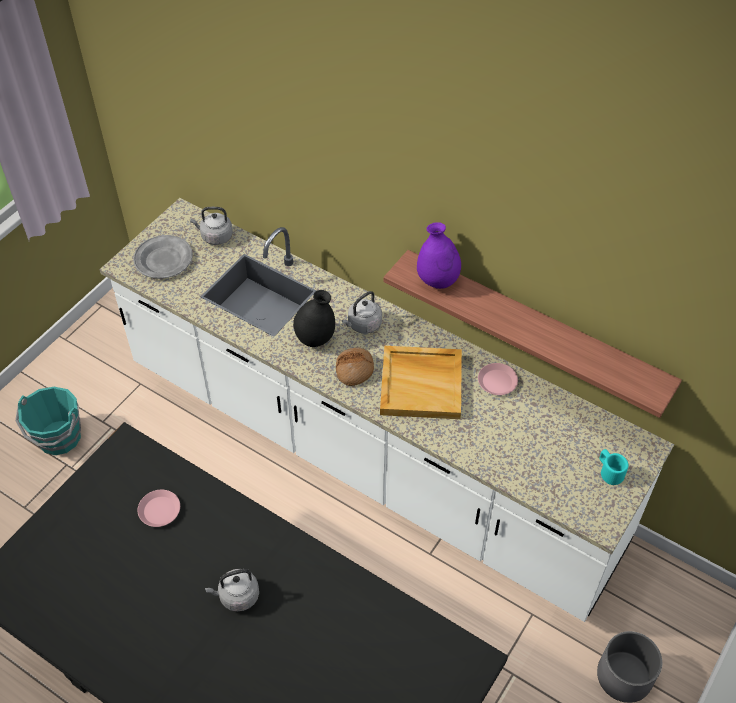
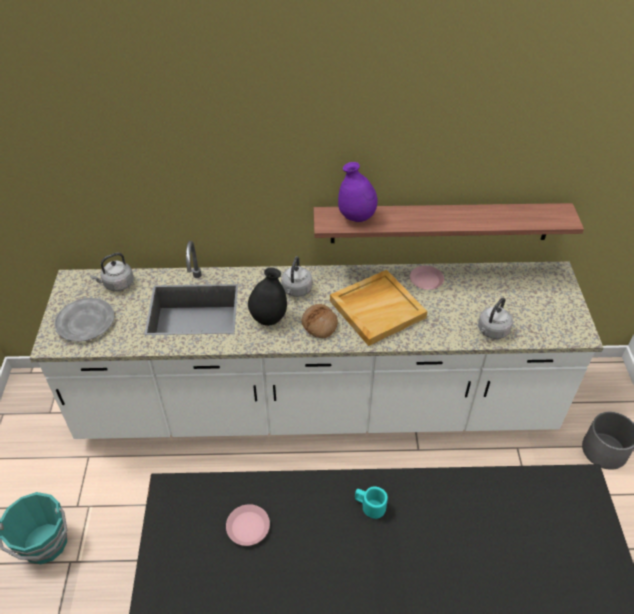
camera: 35 degrees left, 5 degrees down
grey kettle [205,569,259,612] -> grey kettle moved to [478,297,513,339]
turquoise mug [600,449,629,485] -> turquoise mug moved to [355,487,388,519]

